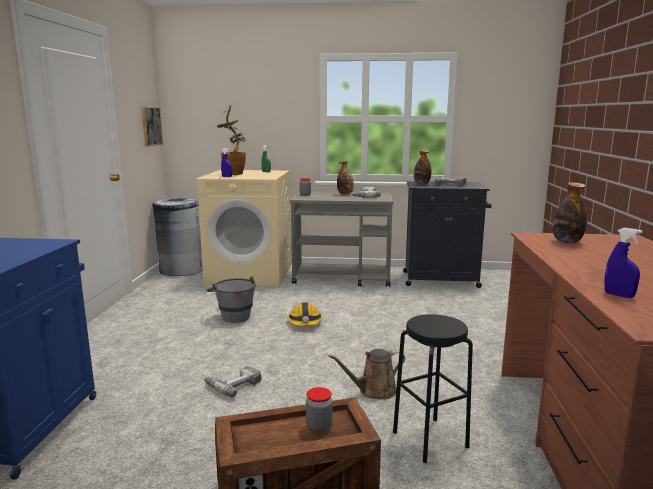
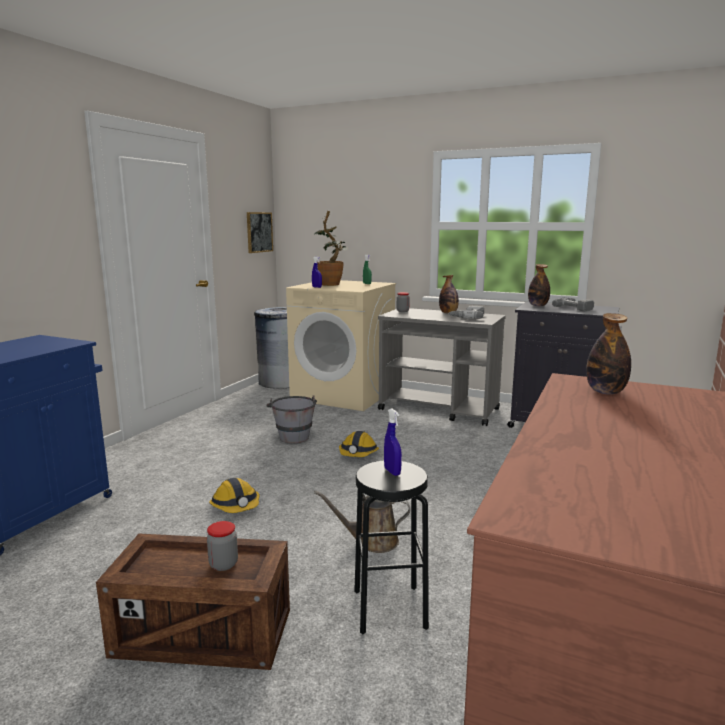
camera: 20 degrees right, 0 degrees up
power drill [204,366,262,397] -> hard hat [209,478,260,513]
blue spray bottle [604,228,642,298] -> blue spray bottle moved to [384,408,402,476]

